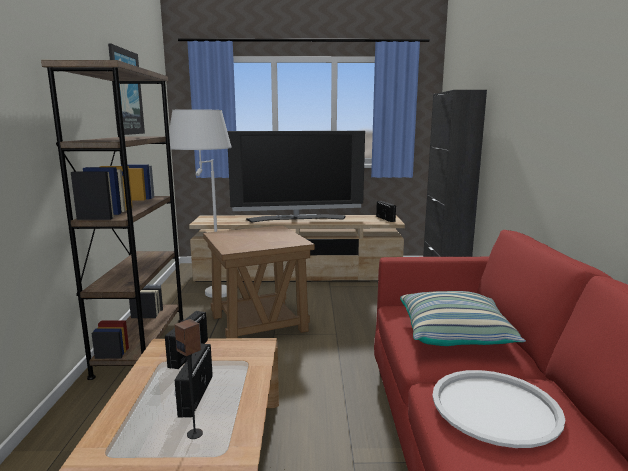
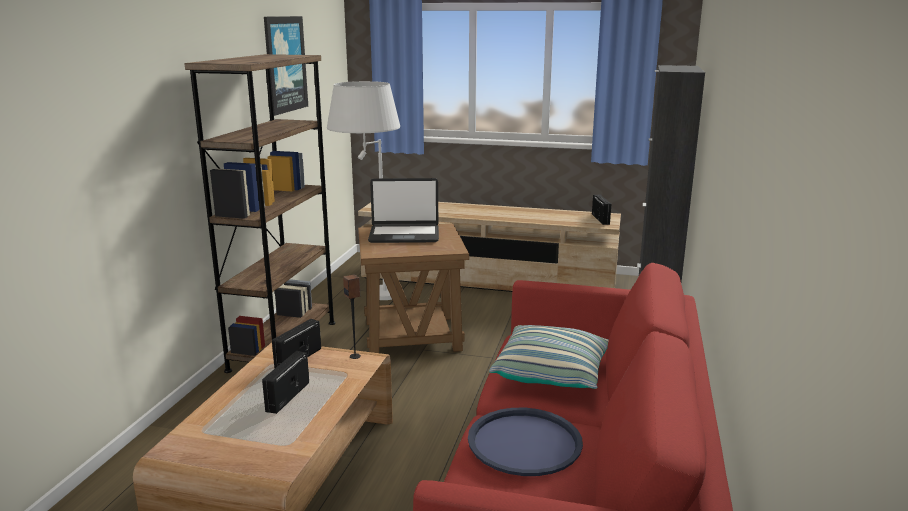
camera: 15 degrees right, 5 degrees up
speaker [175,319,203,439] -> speaker moved to [343,274,361,359]
television [227,131,365,222] -> none
white tray [432,370,565,448] -> blue tray [468,408,583,476]
none -> laptop [368,178,439,243]

